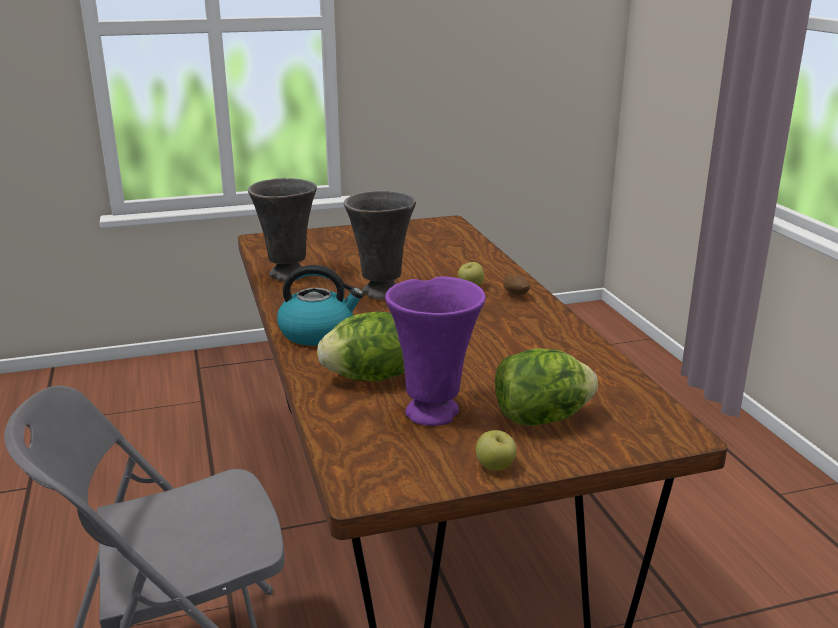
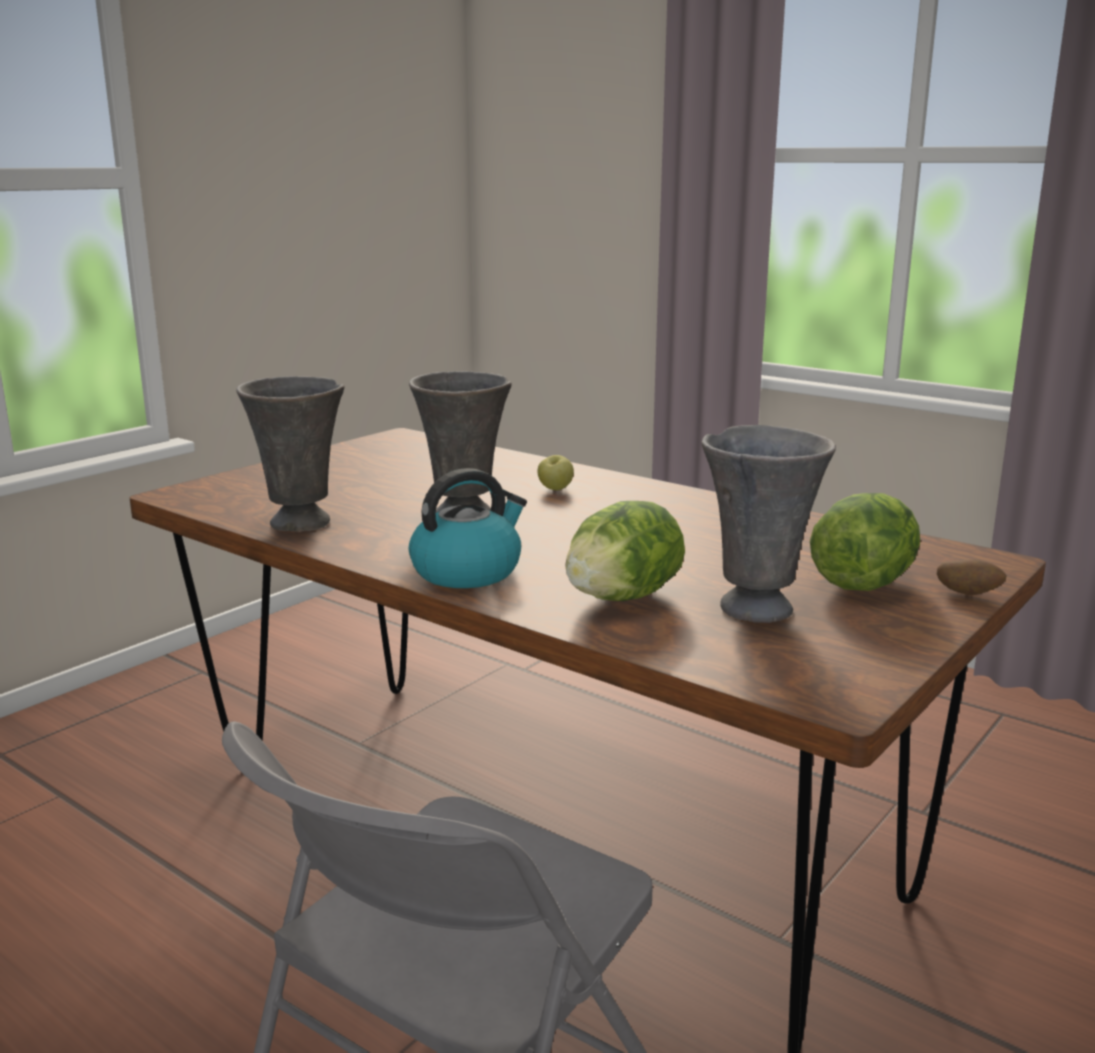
camera: 35 degrees left, 5 degrees down
purple vase [385,276,486,426] -> grey vase [702,425,836,623]
apple [476,430,517,471] -> none
potato [503,274,530,296] -> potato moved to [937,559,1007,595]

